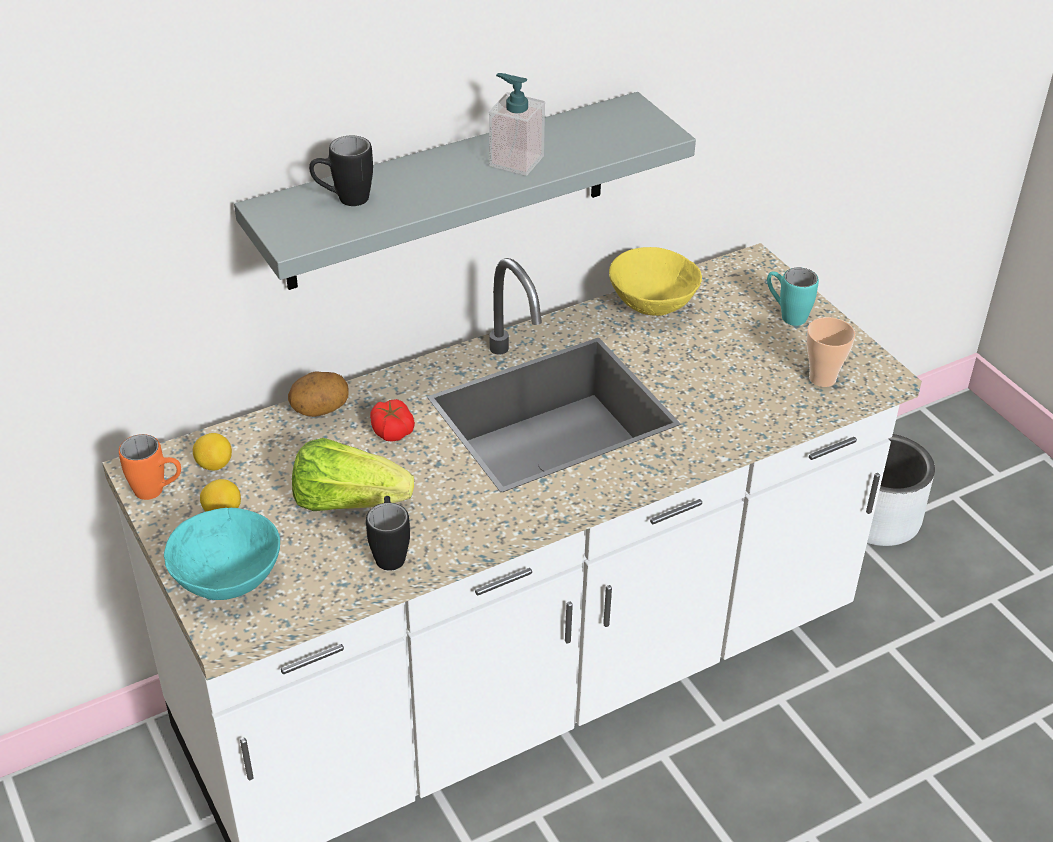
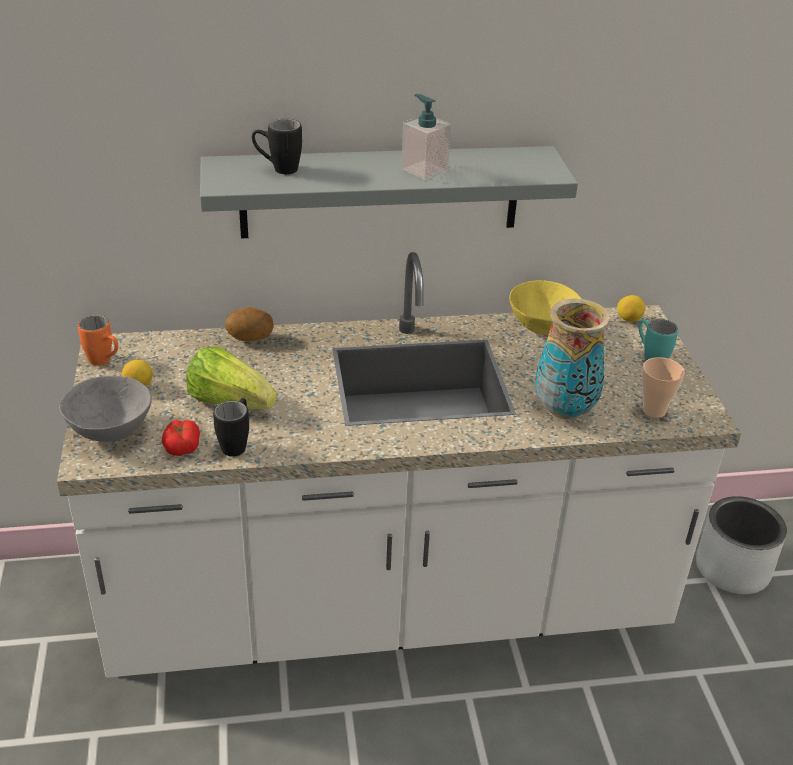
camera: 20 degrees right, 5 degrees down
turquoise bowl [164,508,280,600] -> grey bowl [59,376,152,442]
lemon [193,433,232,471] -> lemon moved to [617,295,645,322]
tomato [370,399,415,442] -> tomato moved to [162,419,200,456]
none -> vase [535,298,610,419]

